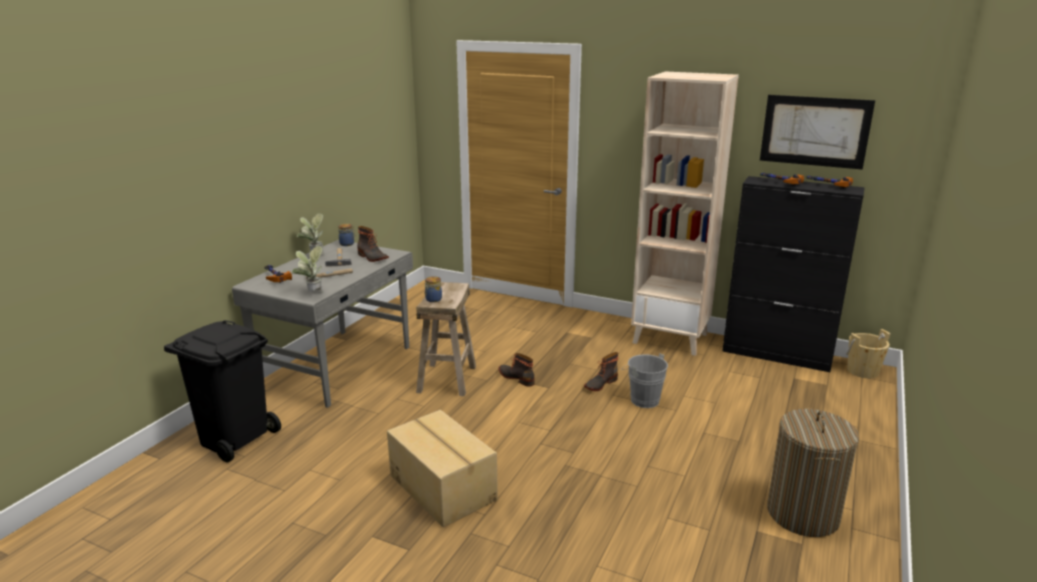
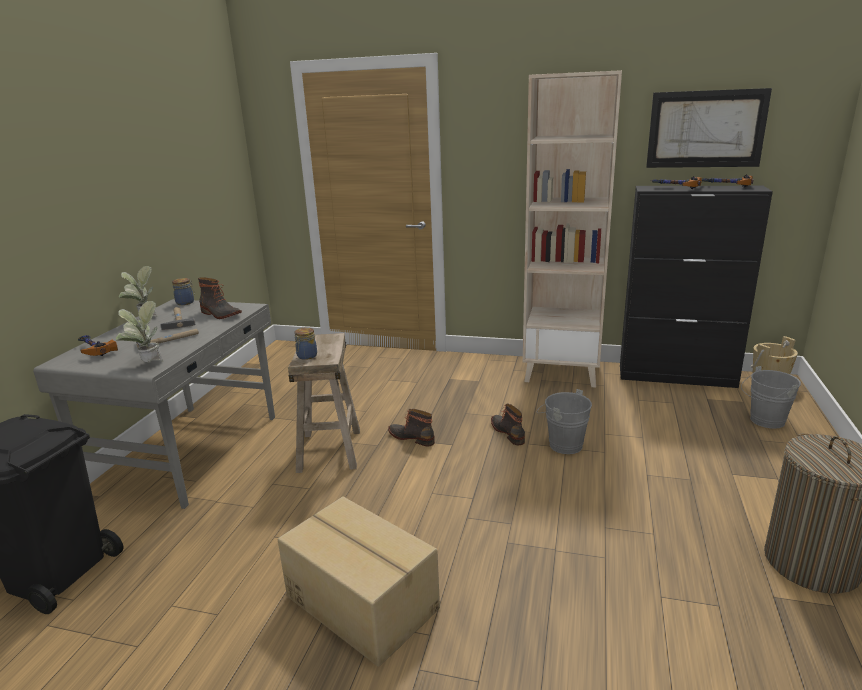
camera: 10 degrees left, 0 degrees up
boot [584,352,618,391] -> boot turned 120 degrees clockwise [491,403,525,445]
none -> grey bucket [741,366,801,429]

